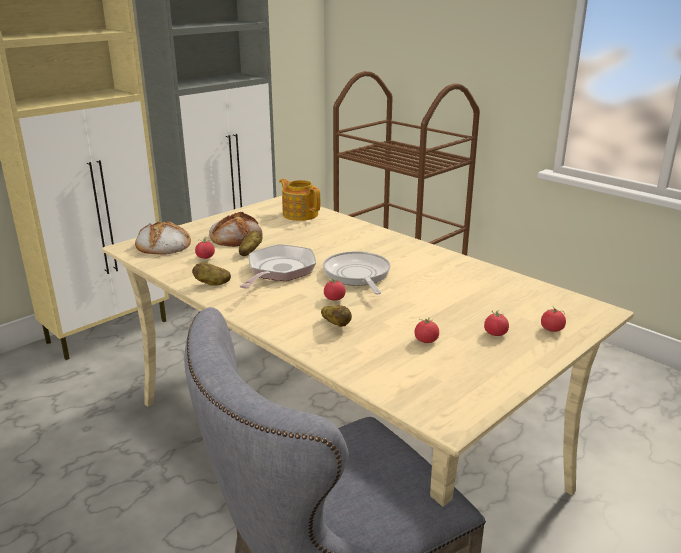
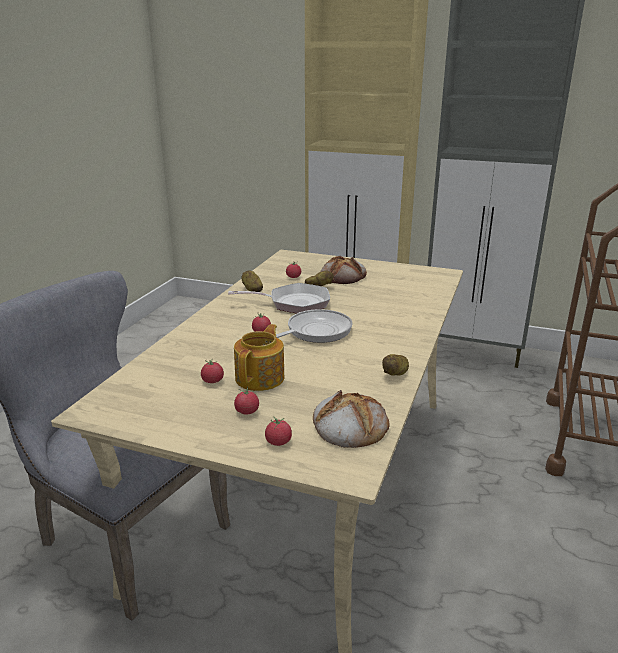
camera: 65 degrees right, 0 degrees up
bread [135,221,191,254] -> bread moved to [313,390,390,448]
teapot [279,179,321,221] -> teapot moved to [234,324,284,391]
potato [321,305,352,327] -> potato moved to [382,354,409,375]

